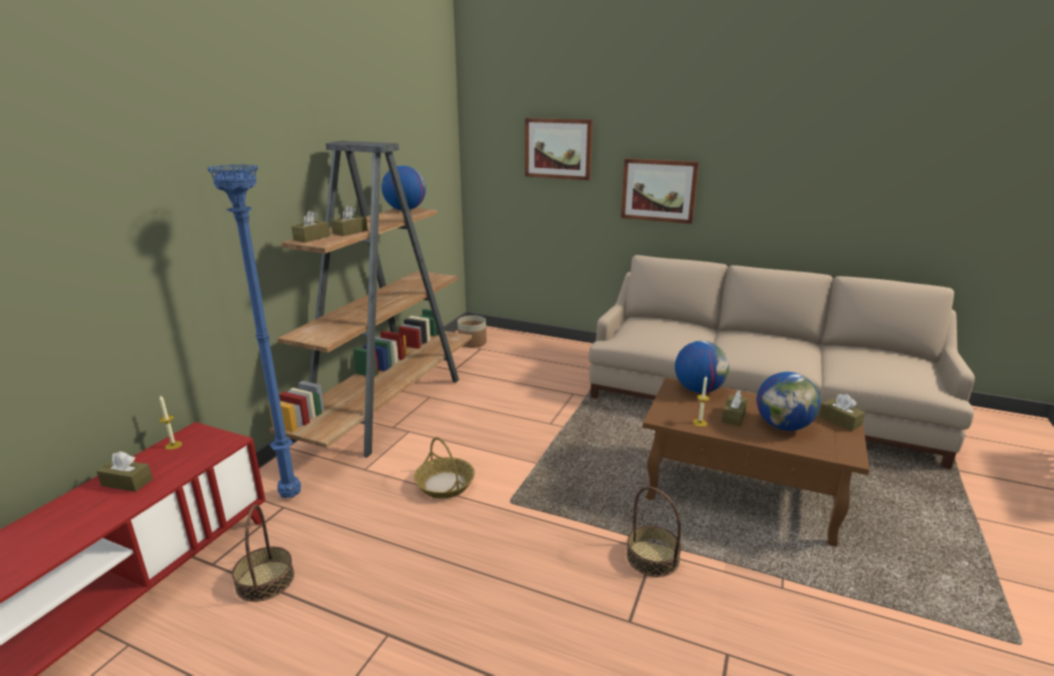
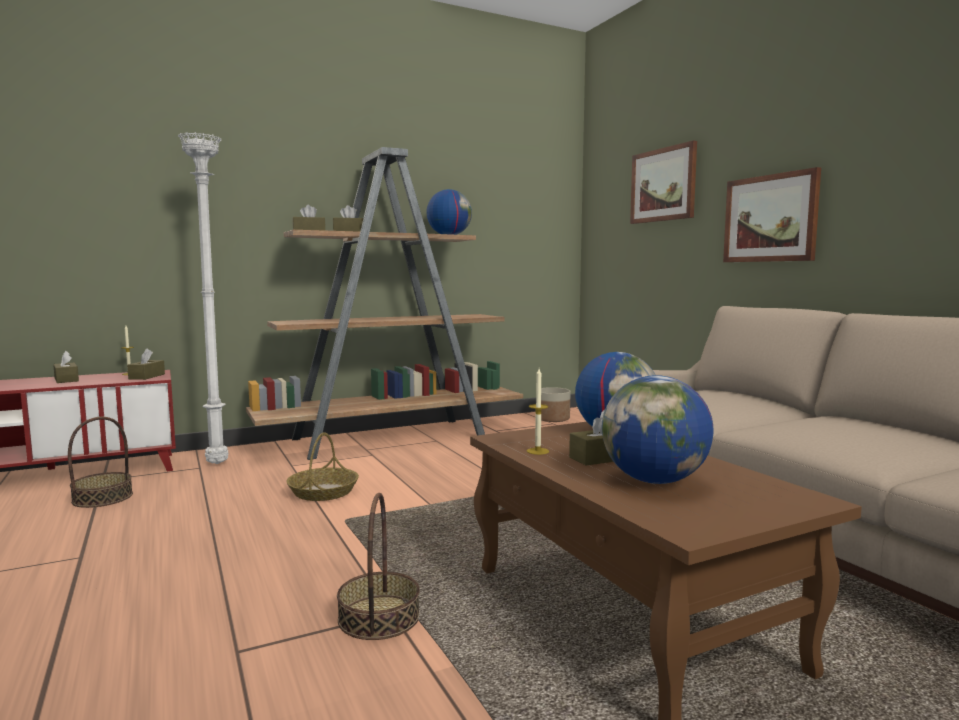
camera: 40 degrees right, 15 degrees down
blue floor lamp [207,164,301,498] -> white floor lamp [178,132,229,464]
brown tissue box [819,394,865,431] -> brown tissue box moved to [127,348,165,380]

